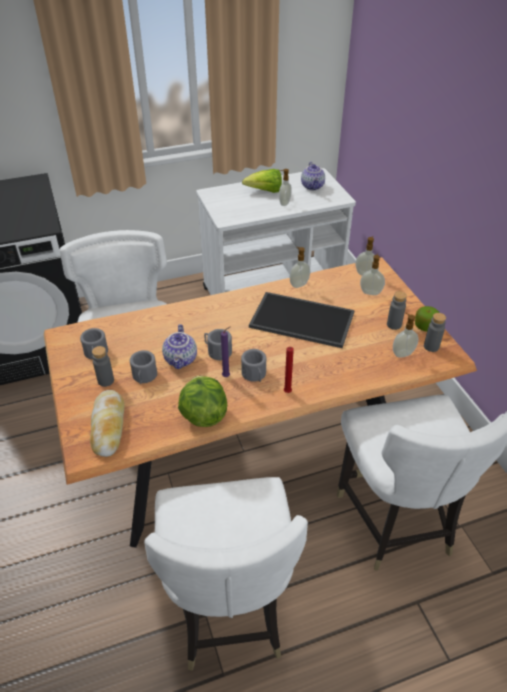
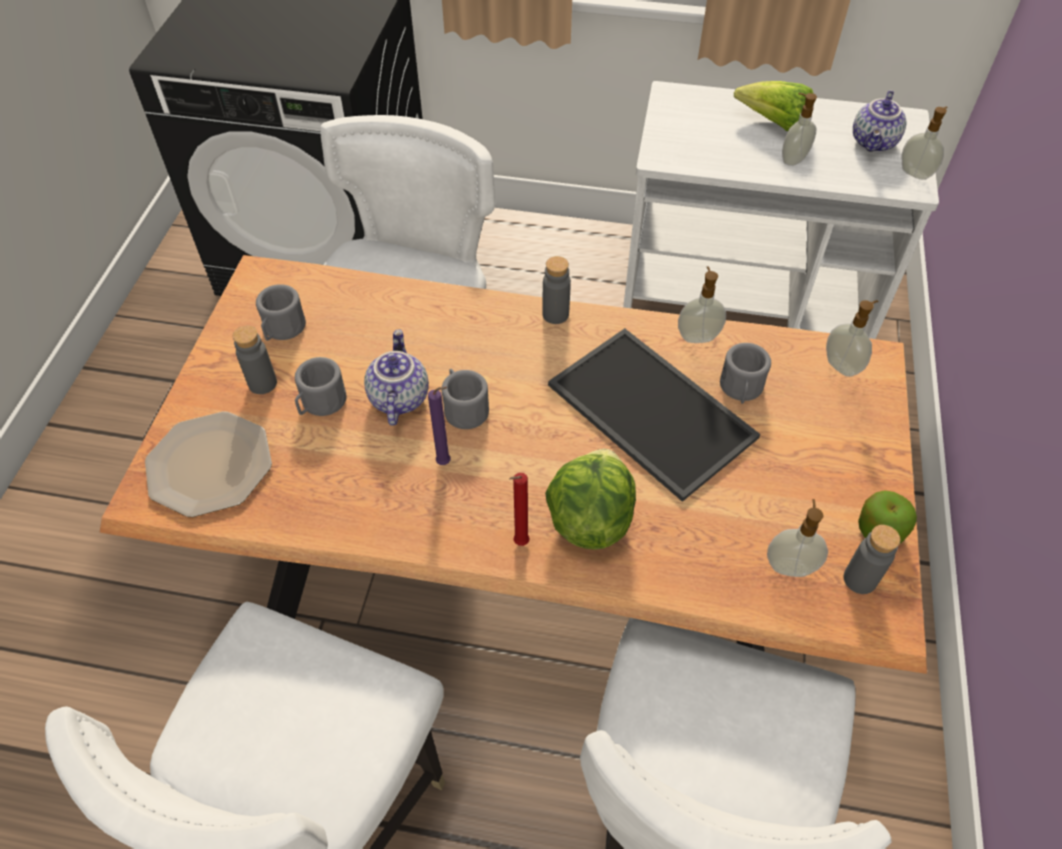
camera: 30 degrees right, 10 degrees up
bread [90,390,124,457] -> plate [145,412,272,517]
teapot [162,324,197,369] -> teapot turned 150 degrees clockwise [364,329,429,426]
lettuce [178,376,227,427] -> lettuce moved to [545,449,636,550]
grey mug [241,349,266,382] -> grey mug moved to [720,343,771,404]
soap dispenser [360,254,385,295] -> soap dispenser moved to [901,106,948,180]
grey bottle [387,291,407,330] -> grey bottle moved to [542,256,571,324]

